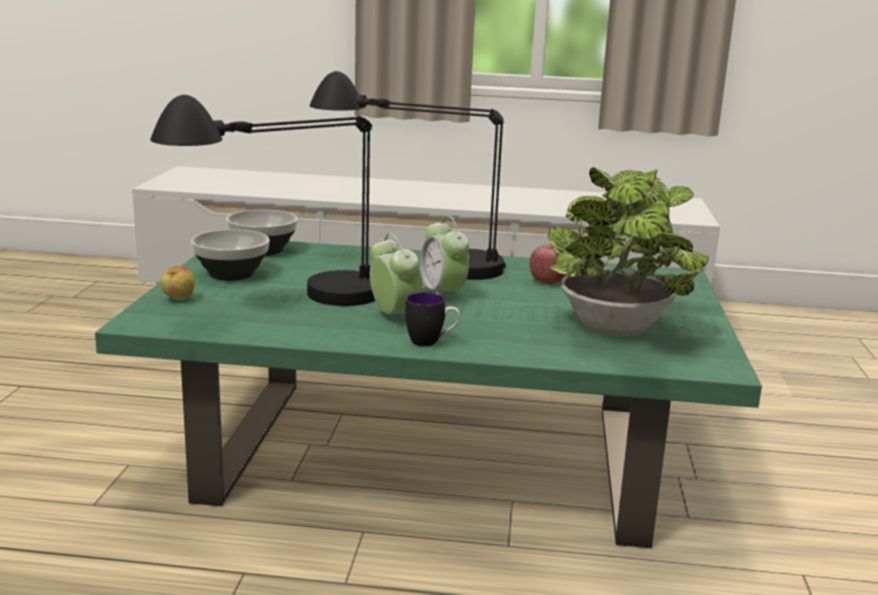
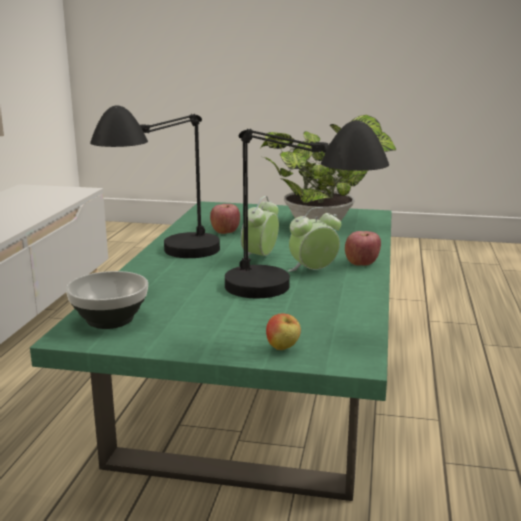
camera: 85 degrees left, 0 degrees up
bowl [191,229,269,281] -> none
mug [405,293,460,346] -> apple [345,231,381,266]
alarm clock [420,216,469,295] -> alarm clock turned 135 degrees clockwise [241,196,279,256]

